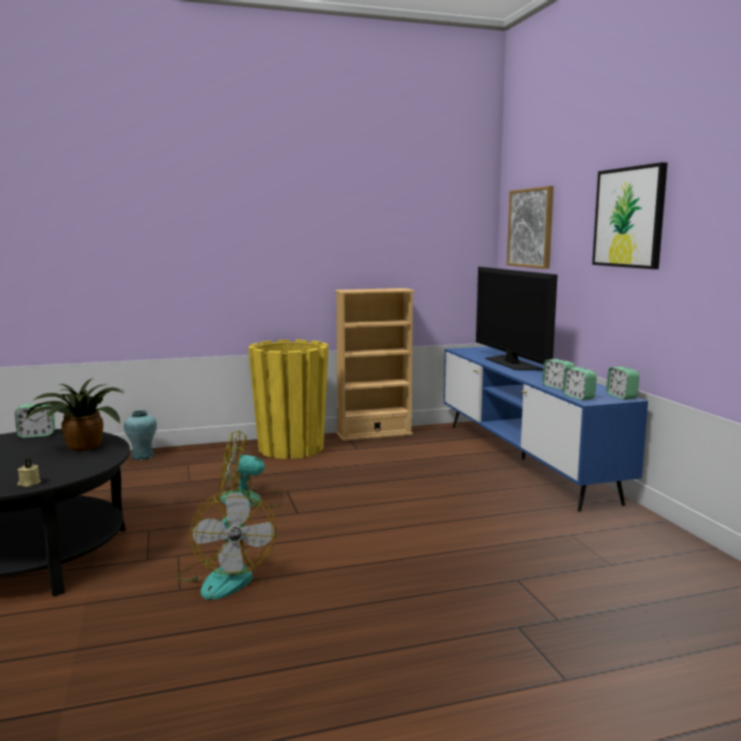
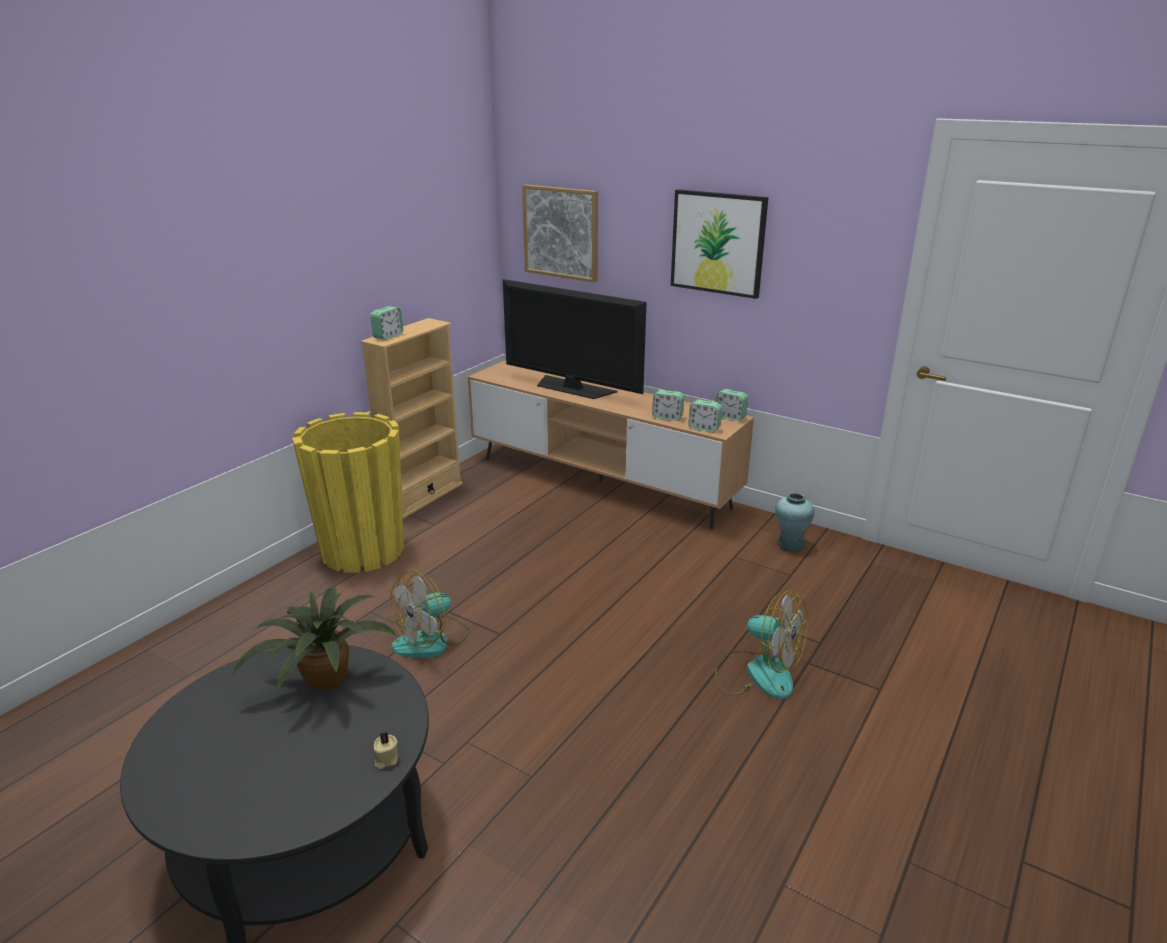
camera: 40 degrees left, 15 degrees up
alarm clock [15,404,55,438] -> alarm clock moved to [370,306,403,340]
turquoise vase [124,410,157,460] -> turquoise vase moved to [775,493,814,552]
fan [177,490,276,600] -> fan moved to [715,590,808,699]
blue tv stand [444,347,648,512] -> brown tv stand [468,361,754,529]

